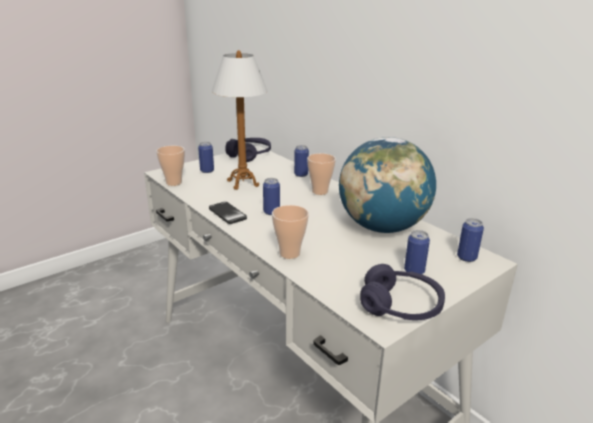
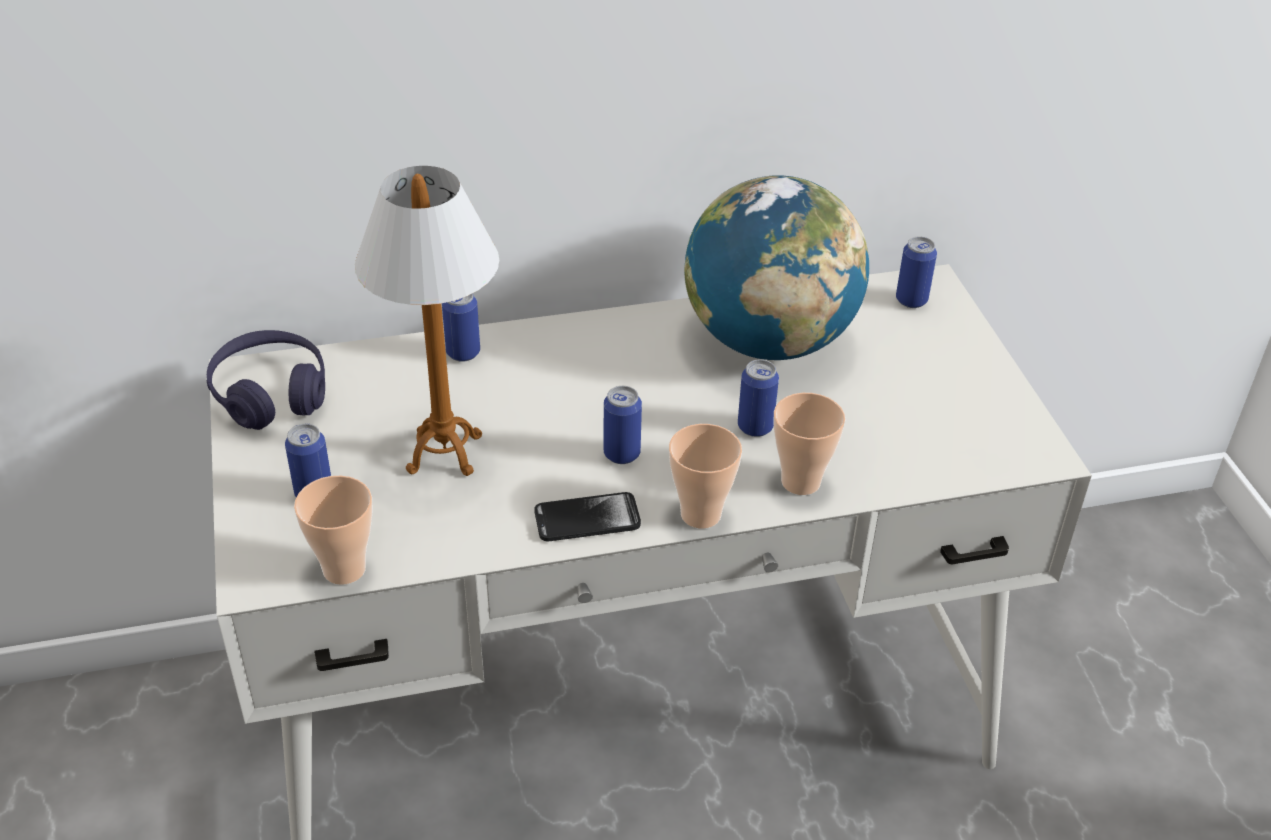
camera: 65 degrees left, 15 degrees up
cup [307,153,336,195] -> cup moved to [669,424,742,529]
purple headphones [360,264,445,320] -> none
can [404,230,430,274] -> can moved to [738,359,779,437]

